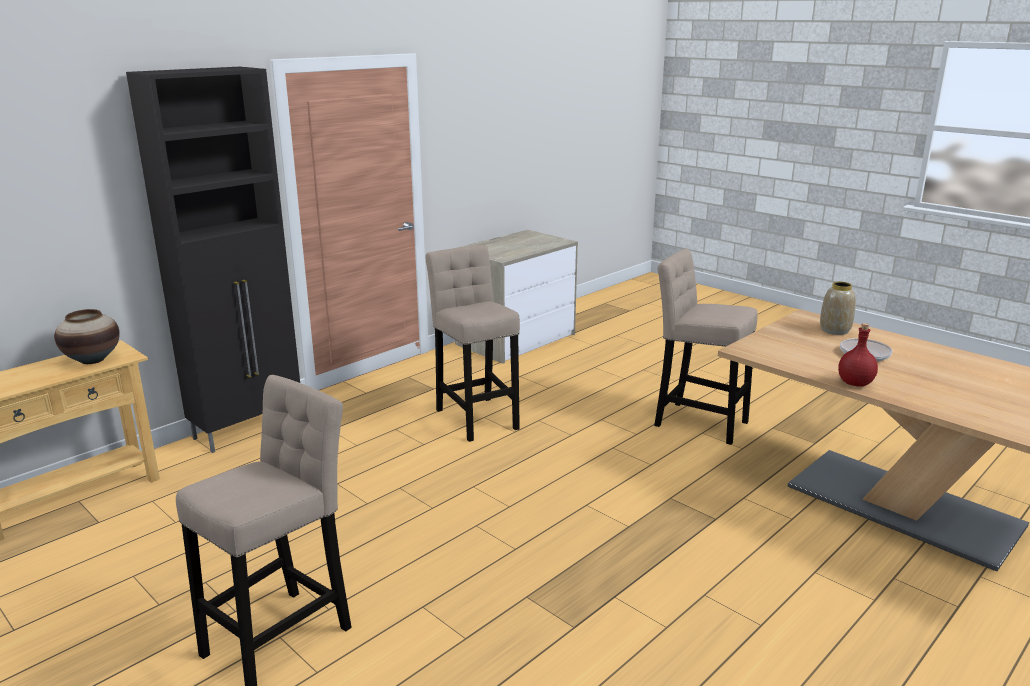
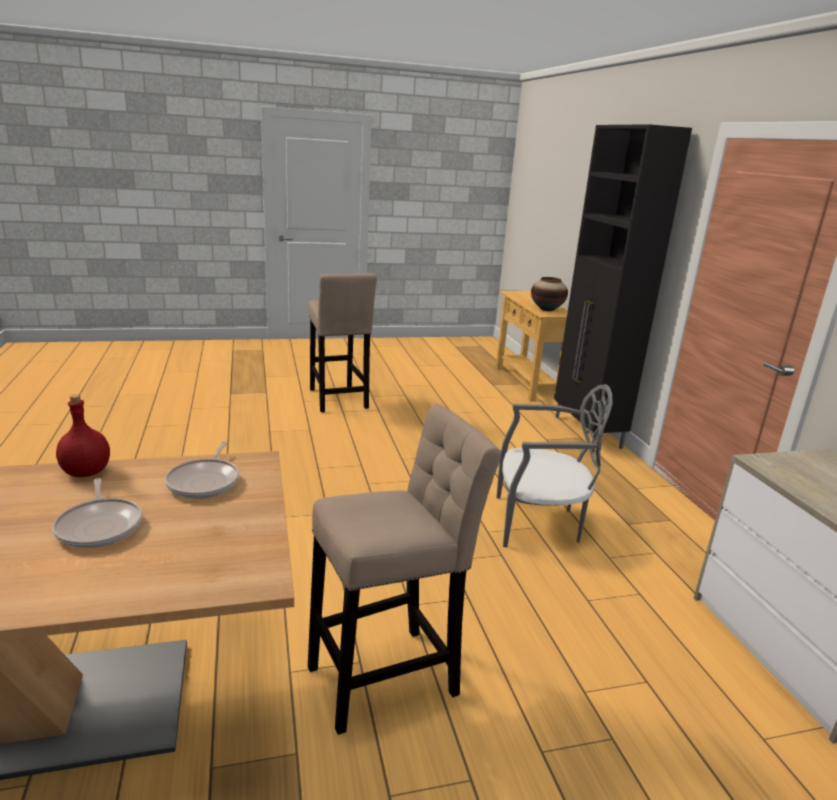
camera: 120 degrees right, 0 degrees up
beige stool [425,245,520,442] -> grey chair [496,384,613,547]
vase [820,282,856,335] -> none
none -> frying pan [165,442,239,499]

